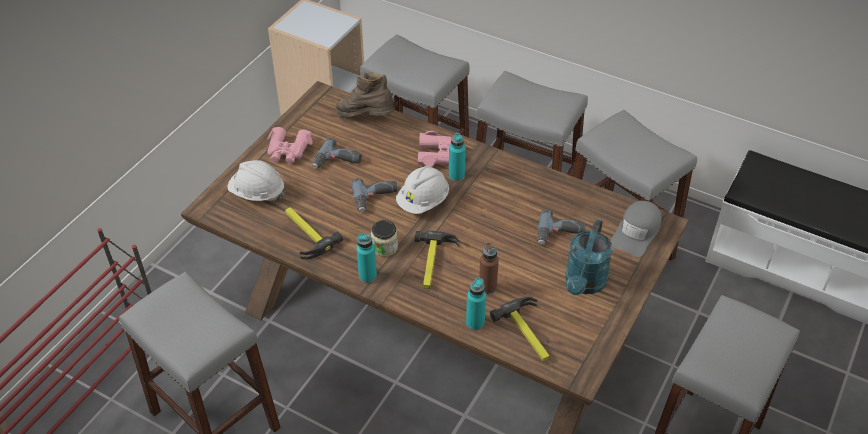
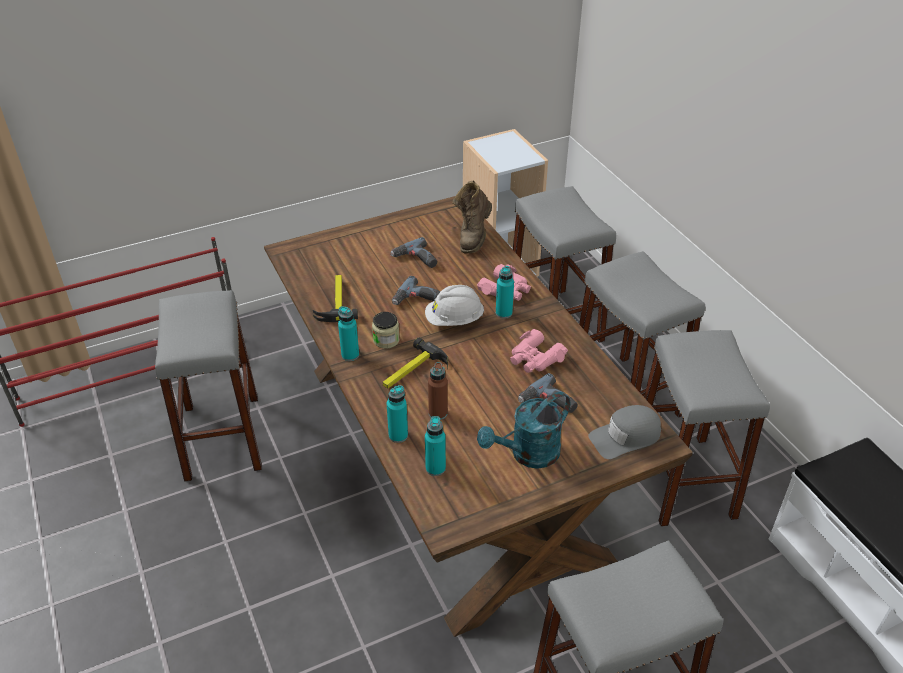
camera: 35 degrees right, 5 degrees down
white hard hat [227,160,285,201] -> none
pink binoculars [266,127,313,164] -> pink binoculars moved to [510,329,568,373]
brown boot [335,72,395,117] -> brown boot turned 135 degrees counterclockwise [453,181,492,253]
hammer [490,297,550,362] -> turquoise bottle [425,416,446,476]

